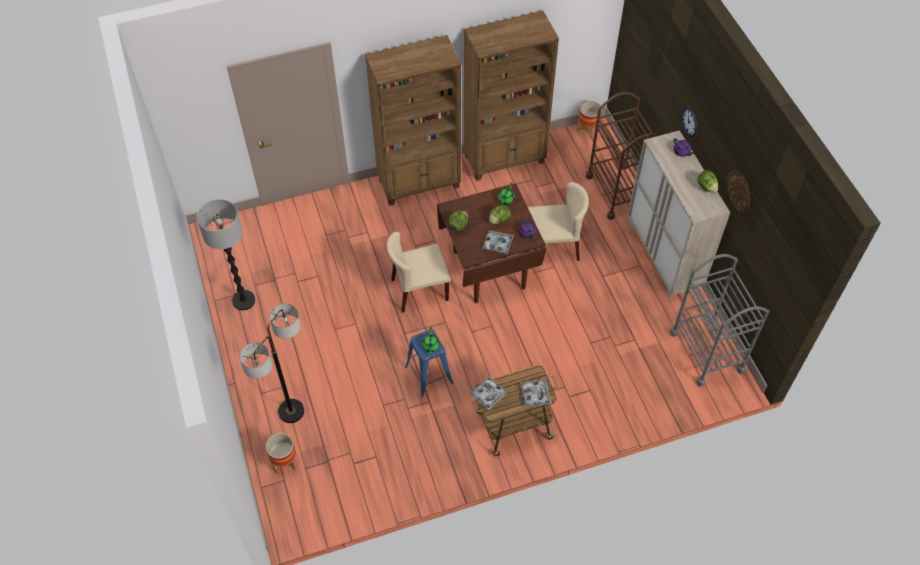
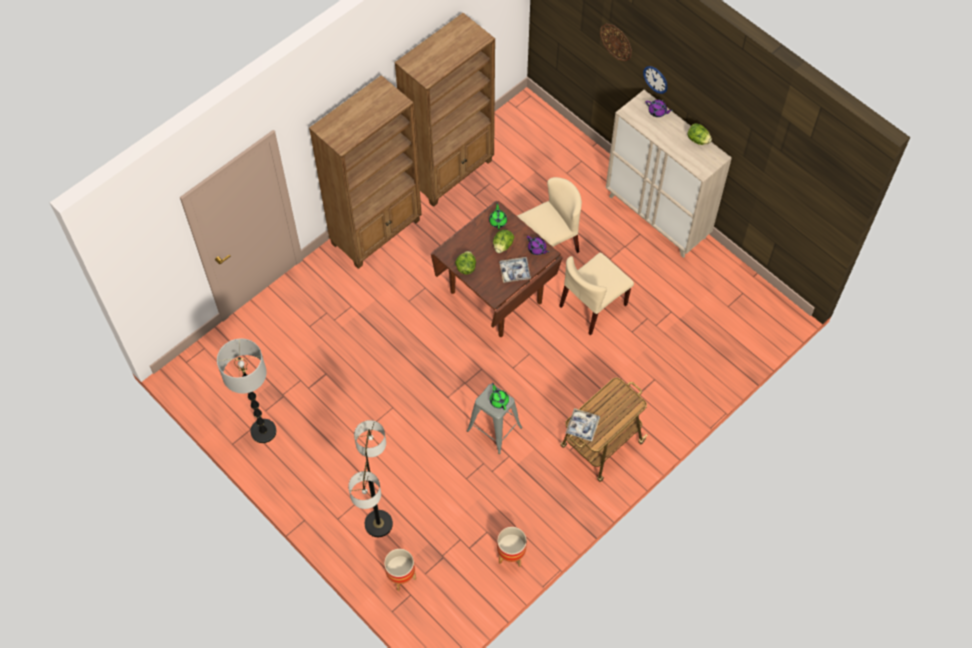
camera: 25 degrees left, 5 degrees up
beige chair [387,232,451,313] -> beige chair moved to [559,252,634,335]
blue stool [405,329,453,397] -> grey stool [467,384,522,454]
tray [520,379,552,407] -> none
planter [576,100,602,139] -> planter moved to [497,527,527,567]
brown cart [586,92,659,220] -> none
grey cart [670,254,769,387] -> none
wall clock [727,170,750,213] -> wall clock moved to [600,23,632,61]

